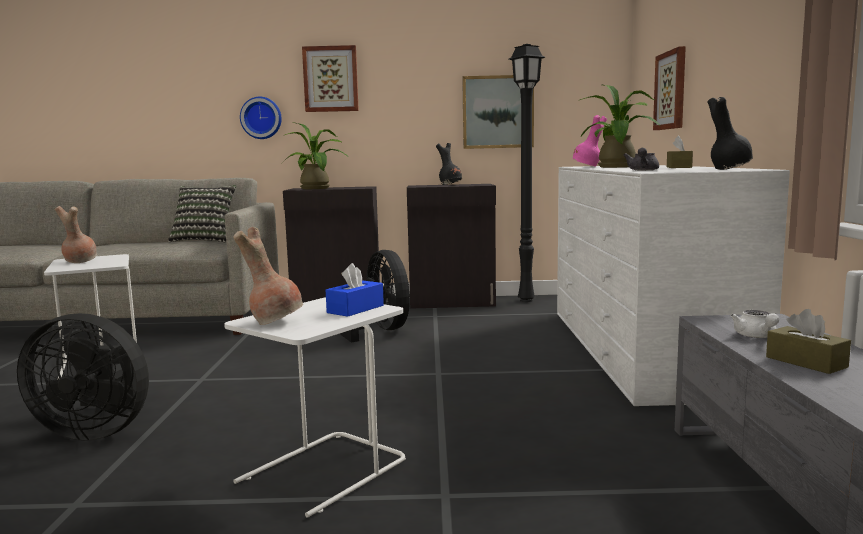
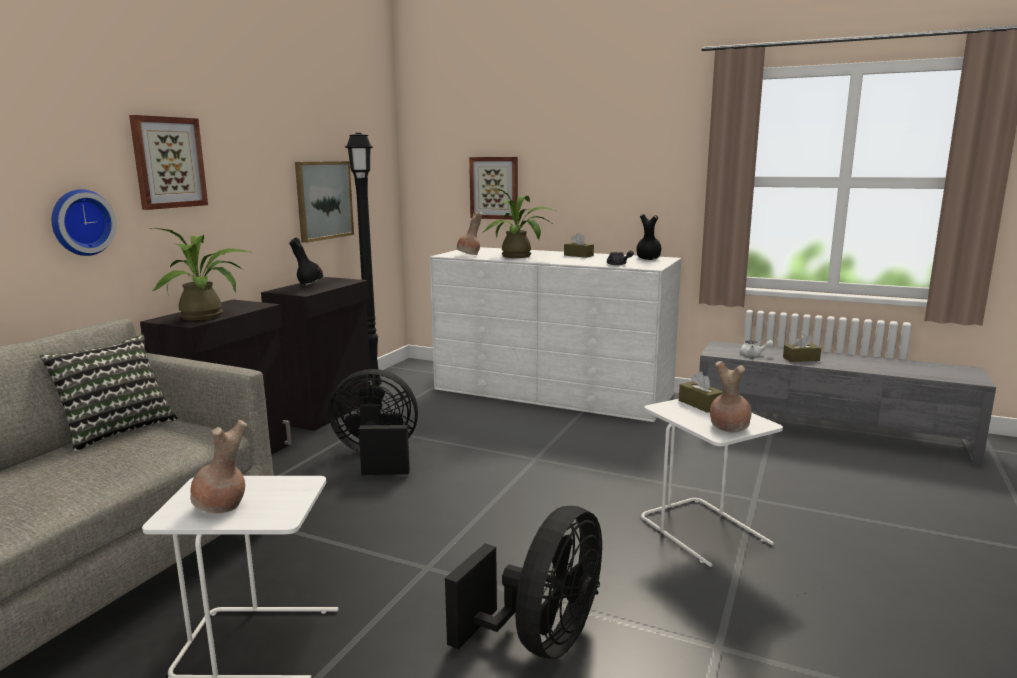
camera: 65 degrees left, 5 degrees up
blue tissue box [326,263,384,317] -> brown tissue box [679,371,722,413]
pink vase [572,115,607,167] -> brown vase [457,212,483,255]

